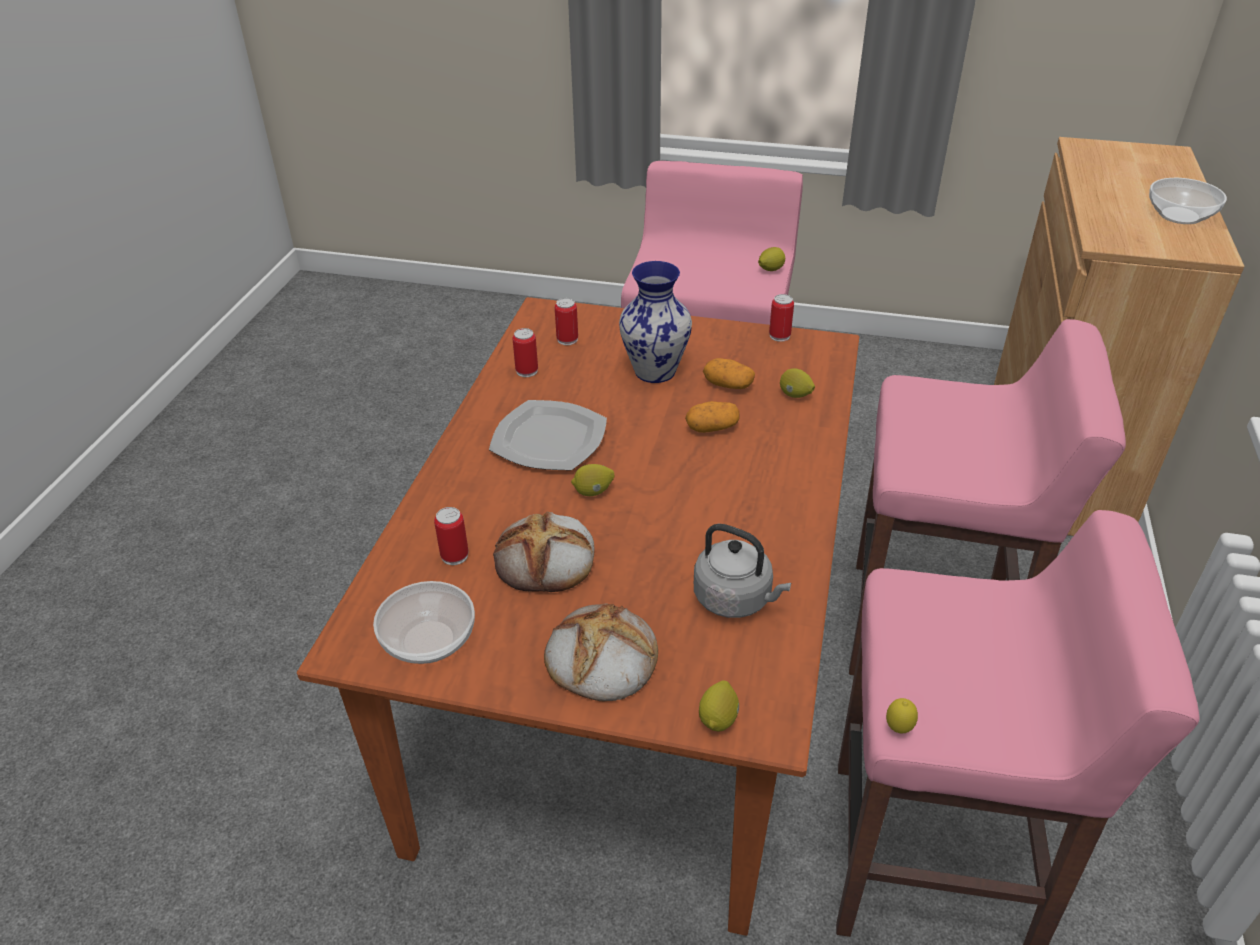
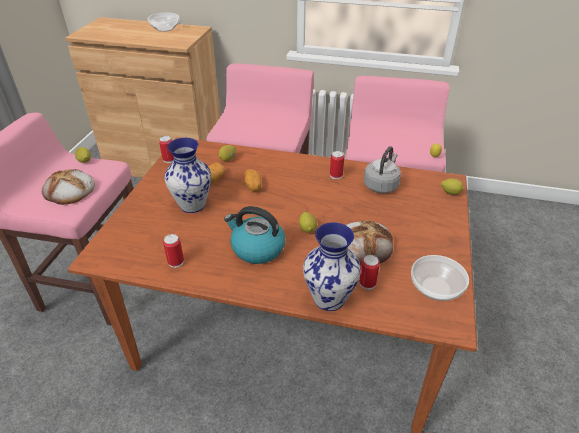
camera: 90 degrees left, 0 degrees up
plate [489,400,607,471] -> kettle [224,206,285,264]
bread [544,604,658,701] -> bread moved to [42,169,95,205]
can [555,298,578,345] -> can moved to [330,151,344,179]
none -> vase [303,222,361,311]

